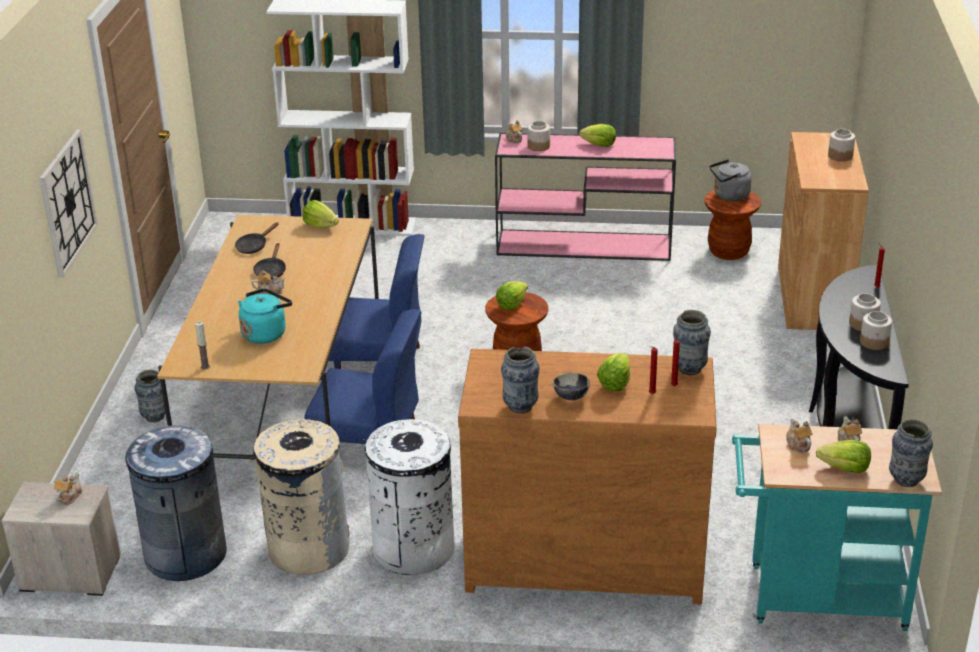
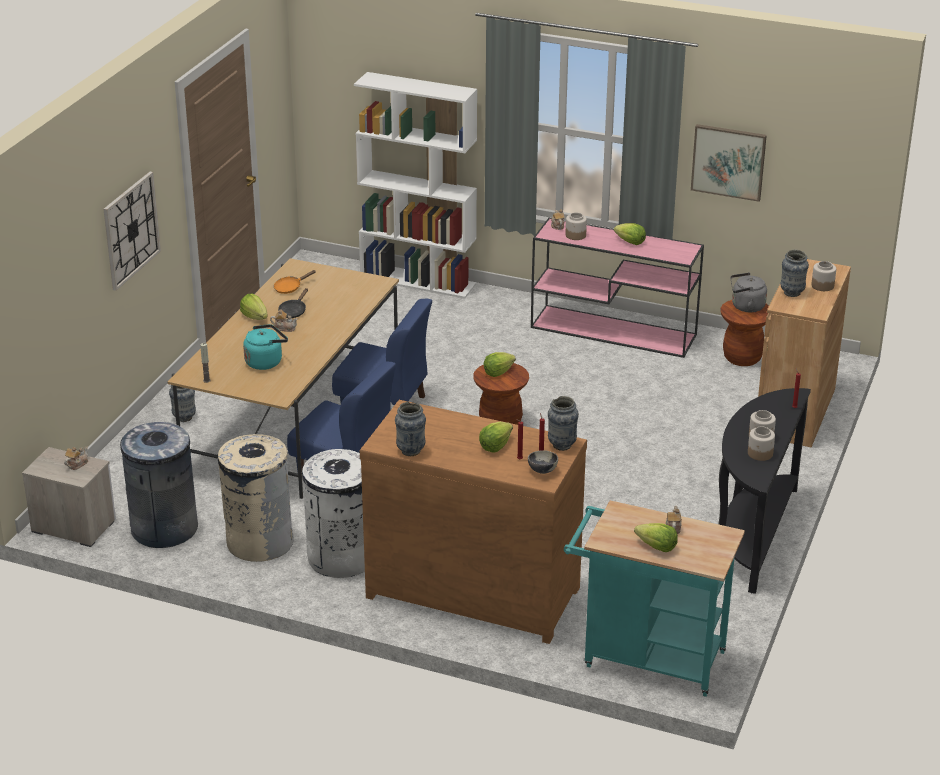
camera: 15 degrees right, 0 degrees up
black frying pan [235,222,278,254] -> orange frying pan [274,270,316,294]
lettuce [303,200,339,228] -> lettuce moved to [240,294,268,320]
bowl [553,373,590,401] -> bowl moved to [528,450,558,474]
teapot [786,419,813,453] -> none
vase [889,419,933,487] -> vase moved to [780,250,809,297]
none -> picture [691,124,767,202]

